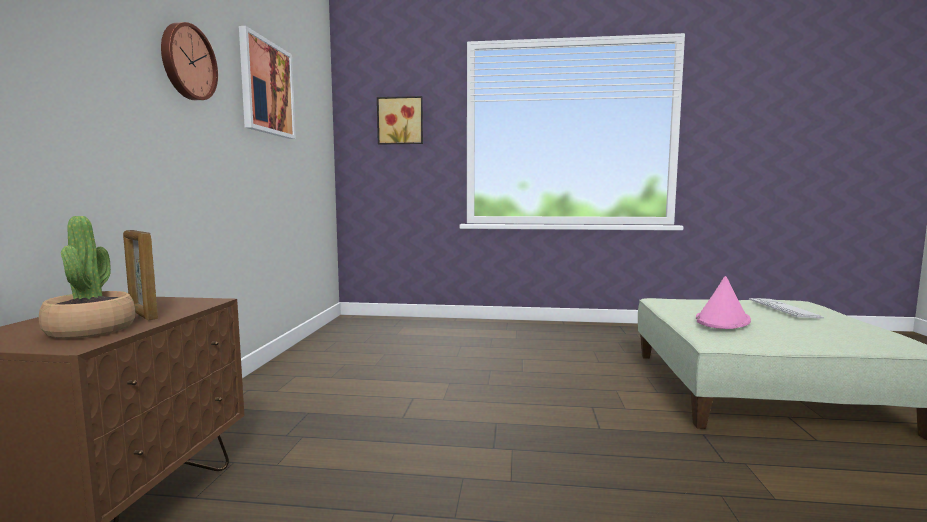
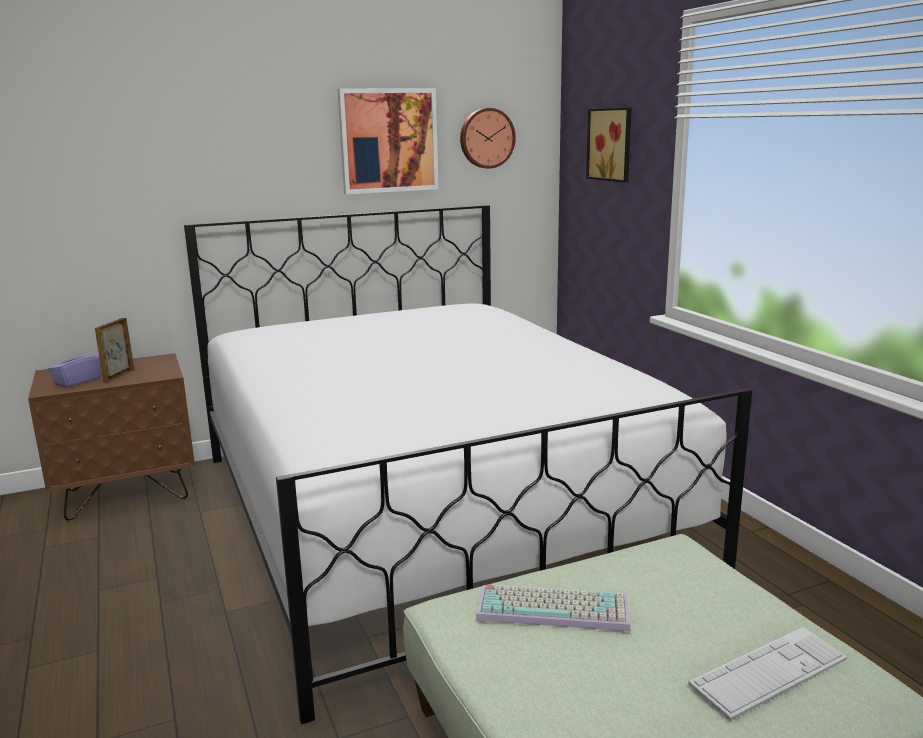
camera: 60 degrees right, 10 degrees up
potted plant [39,216,135,338] -> purple tissue box [47,346,101,388]
wall clock [161,22,218,100] -> wall clock moved to [460,108,516,169]
pink hat [696,276,751,329] -> keyboard [476,584,631,632]
none -> white bed [184,205,752,724]

